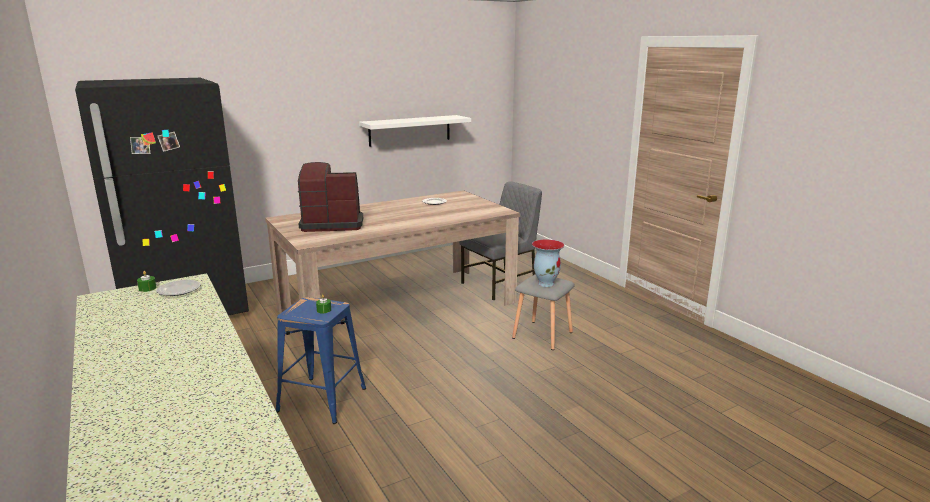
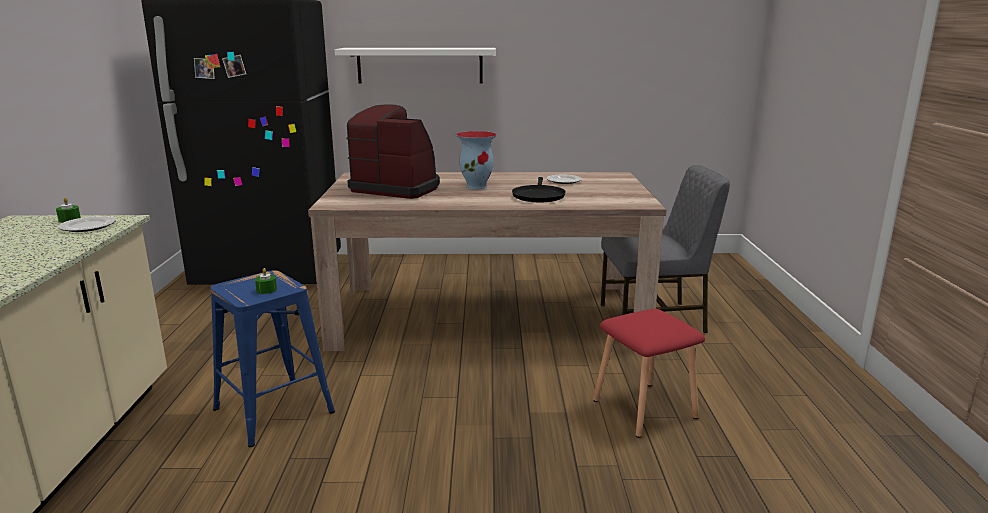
camera: 30 degrees right, 0 degrees up
white shelf [359,115,471,147] -> white shelf moved to [335,48,496,83]
grey stool [512,274,575,350] -> red stool [593,309,705,438]
vase [532,239,564,287] -> vase moved to [456,131,497,190]
none -> black frying pan [512,177,566,202]

